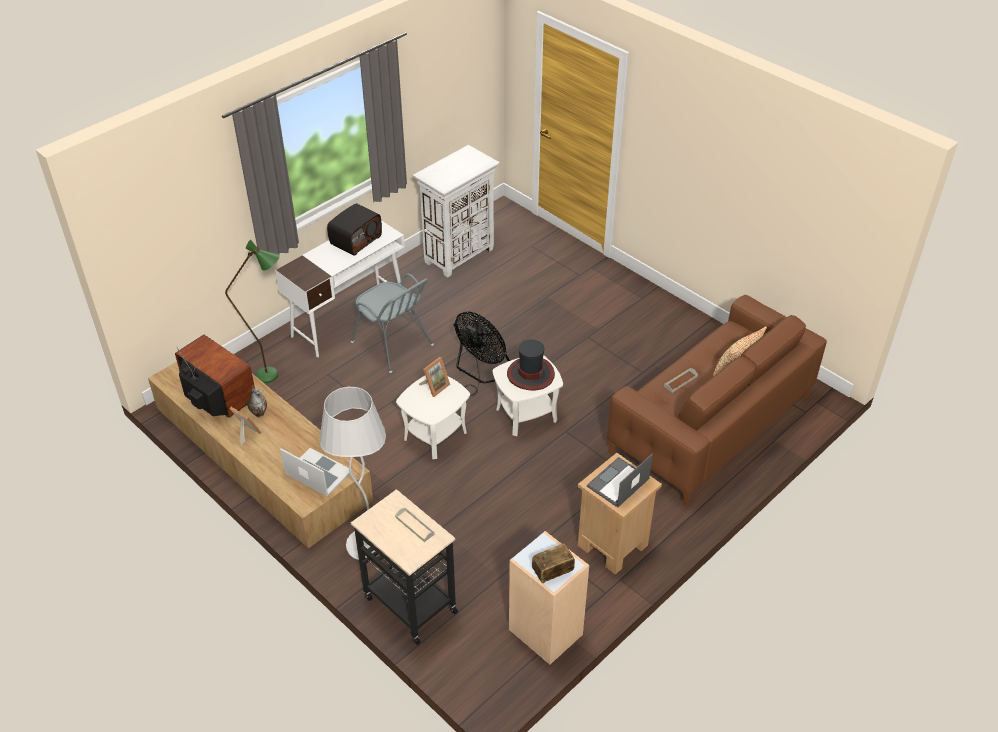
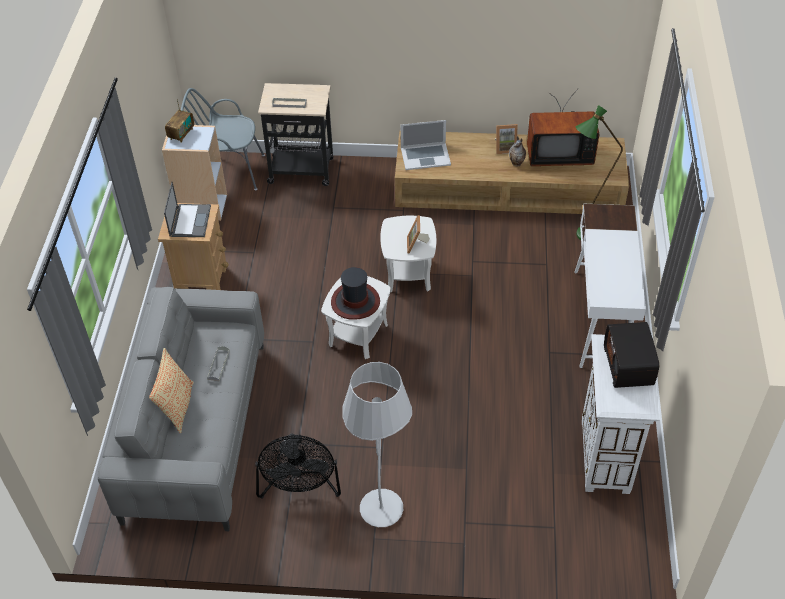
camera: 140 degrees right, 5 degrees up
white floor lamp [319,387,386,561] -> white floor lamp moved to [342,362,412,527]
radio [327,203,382,255] -> radio moved to [604,322,660,388]
grey chair [351,274,434,373] -> grey chair moved to [181,88,265,191]
black fan [453,312,510,396] -> black fan moved to [256,433,341,499]
brown sofa [607,295,827,507] -> grey sofa [98,287,264,531]

